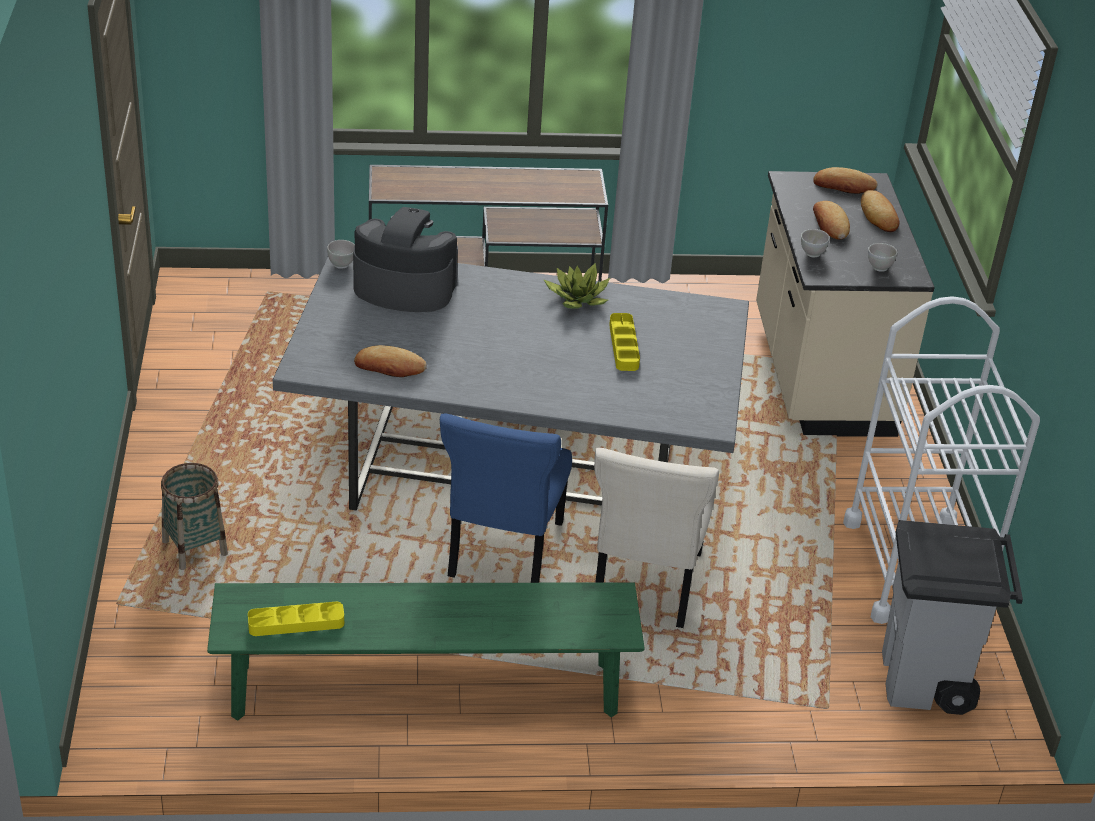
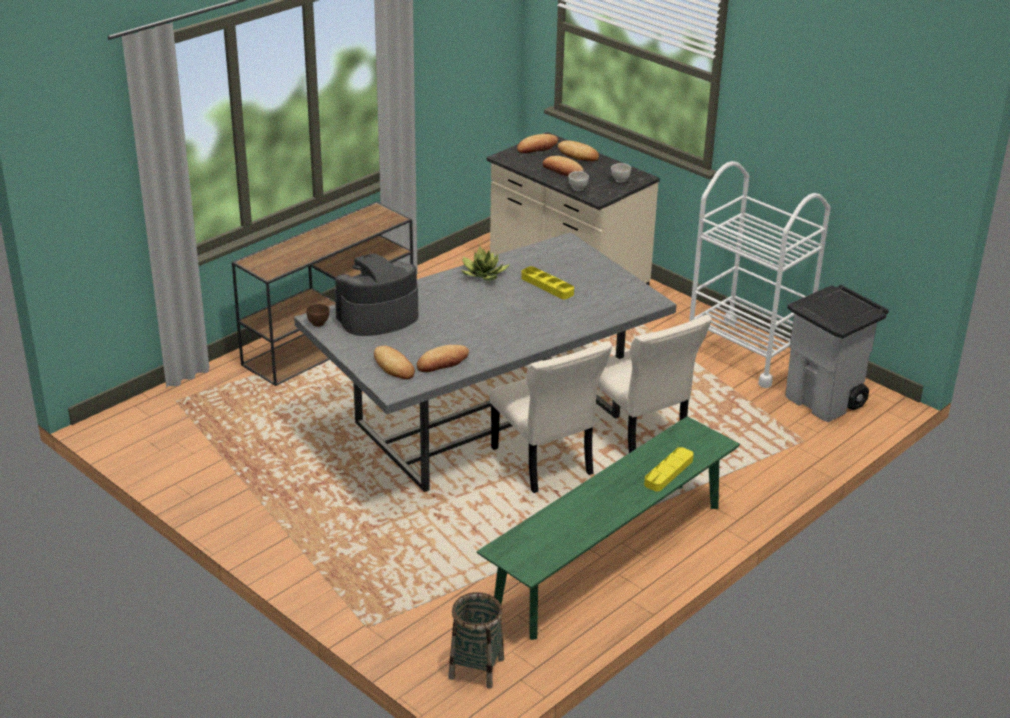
camera: 40 degrees left, 5 degrees down
basket [161,463,228,570] -> basket moved to [448,592,504,688]
yellow tray [248,602,344,636] -> yellow tray moved to [644,447,694,492]
white bowl [327,240,355,269] -> brown bowl [306,304,330,327]
blue chair [440,413,572,583] -> beige chair [489,341,612,493]
none -> bread [374,346,415,379]

